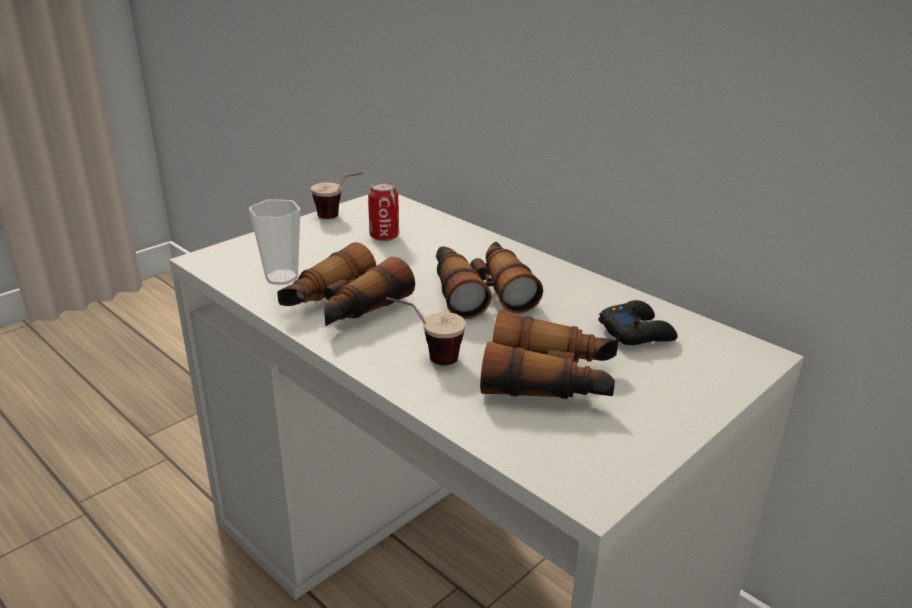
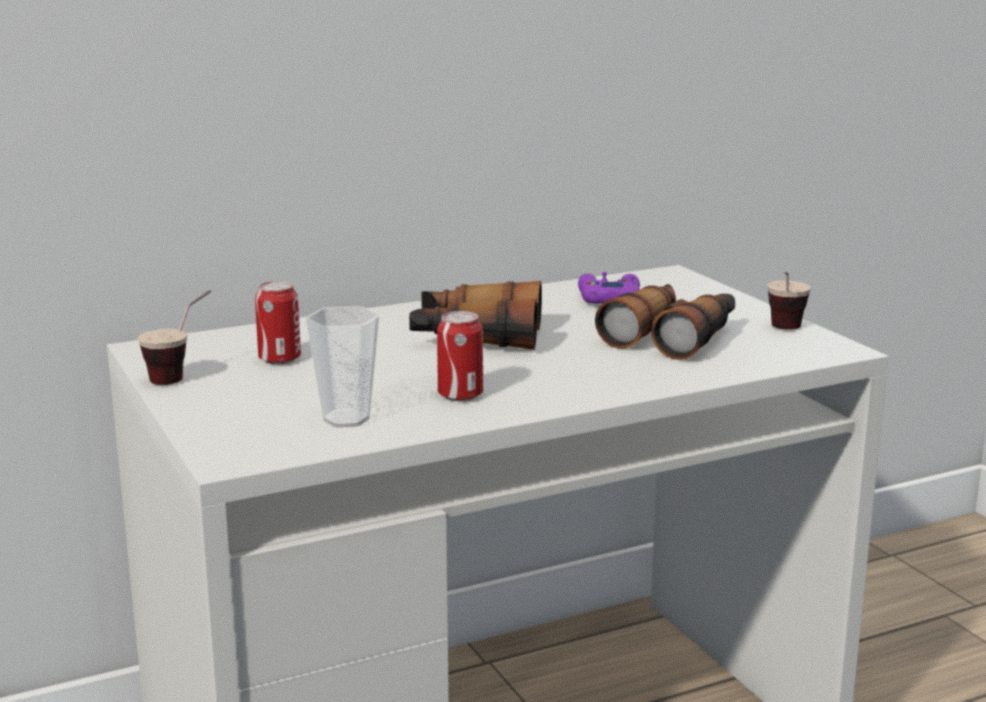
camera: 70 degrees left, 10 degrees down
binoculars [277,242,415,326] -> can [437,311,483,401]
cup [386,297,466,365] -> cup moved to [767,272,811,330]
black game controller [598,300,678,345] -> purple game controller [578,272,640,304]

